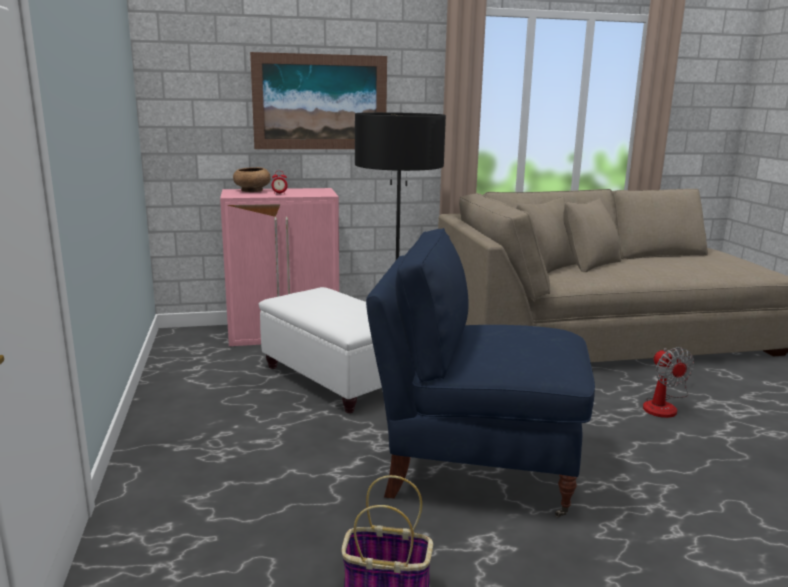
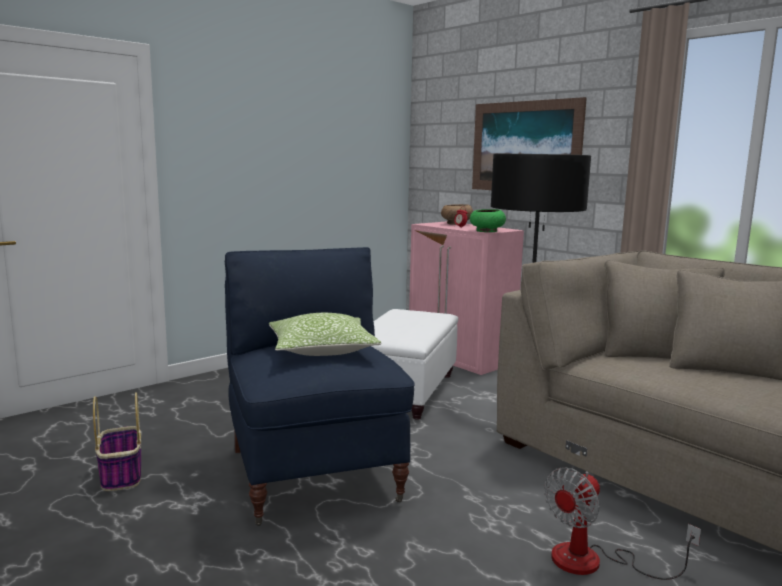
camera: 60 degrees right, 5 degrees down
none -> pillow [269,313,381,356]
none -> green bowl [470,209,506,232]

